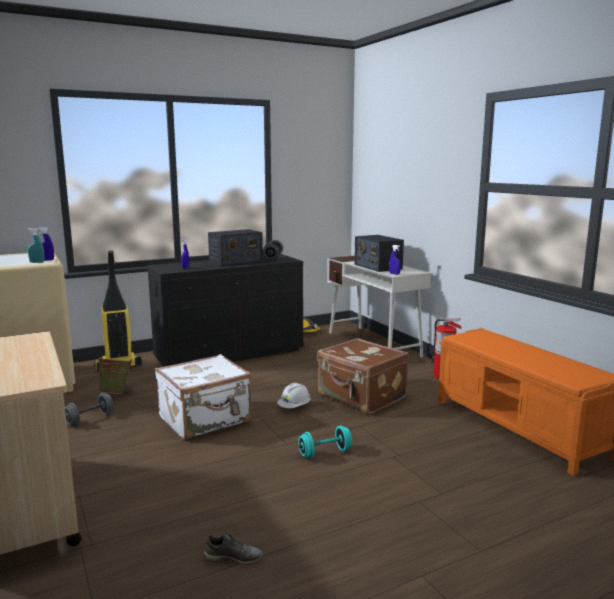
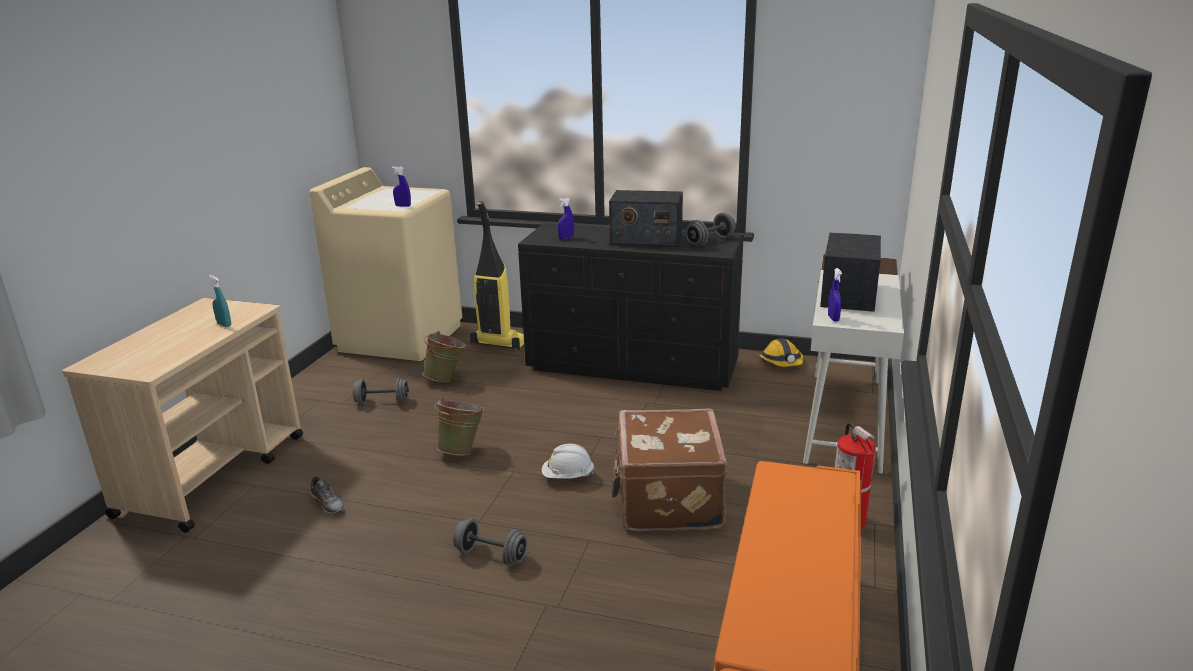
camera: 45 degrees right, 10 degrees up
turquoise spray bottle [27,228,45,263] -> turquoise spray bottle moved to [208,275,231,327]
white suitcase [155,354,252,439] -> green bucket [434,397,485,455]
grey shoe [204,533,263,565] -> grey shoe moved to [310,476,345,515]
turquoise dumbbell [298,426,352,458] -> grey dumbbell [453,518,527,566]

